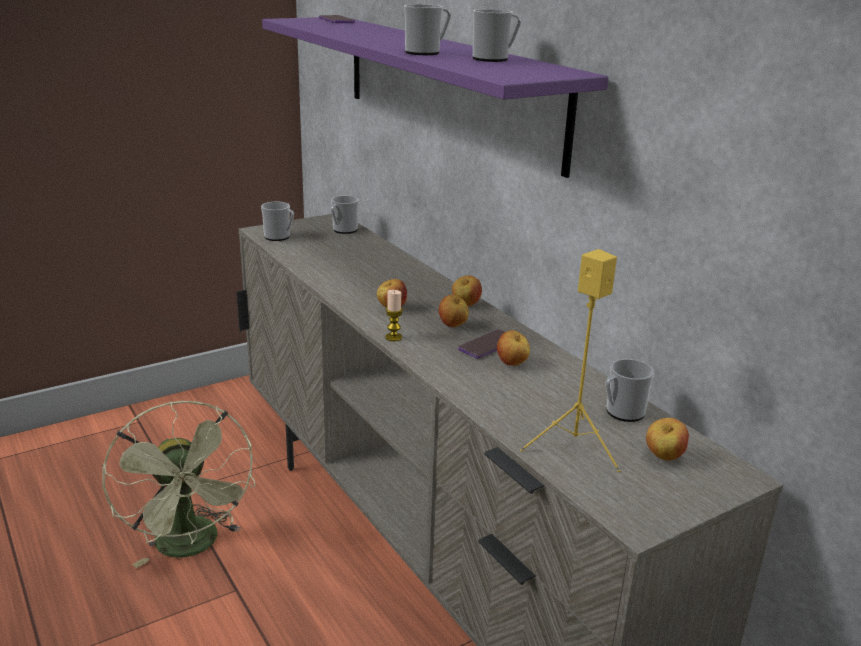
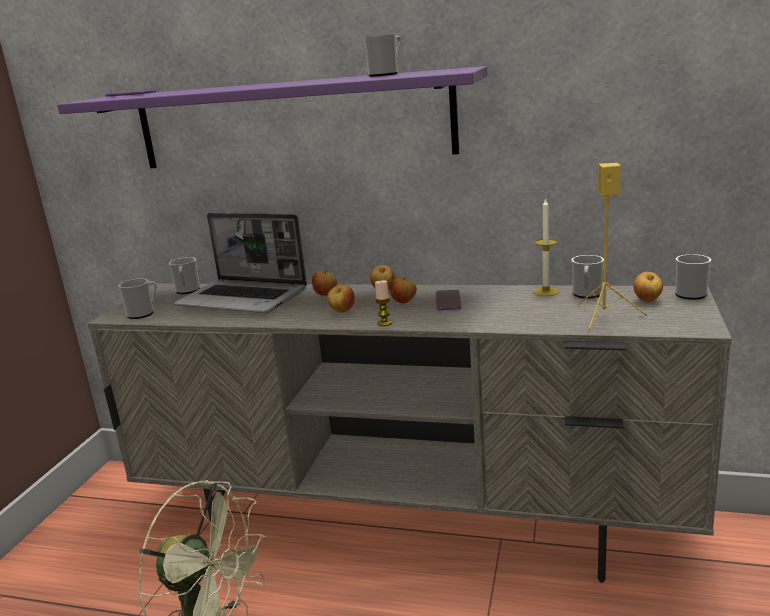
camera: 40 degrees left, 5 degrees down
mug [404,4,451,55] -> mug moved to [675,254,711,300]
apple [497,330,530,366] -> apple moved to [312,270,337,296]
none -> laptop [174,213,307,313]
none -> candle [533,198,559,296]

